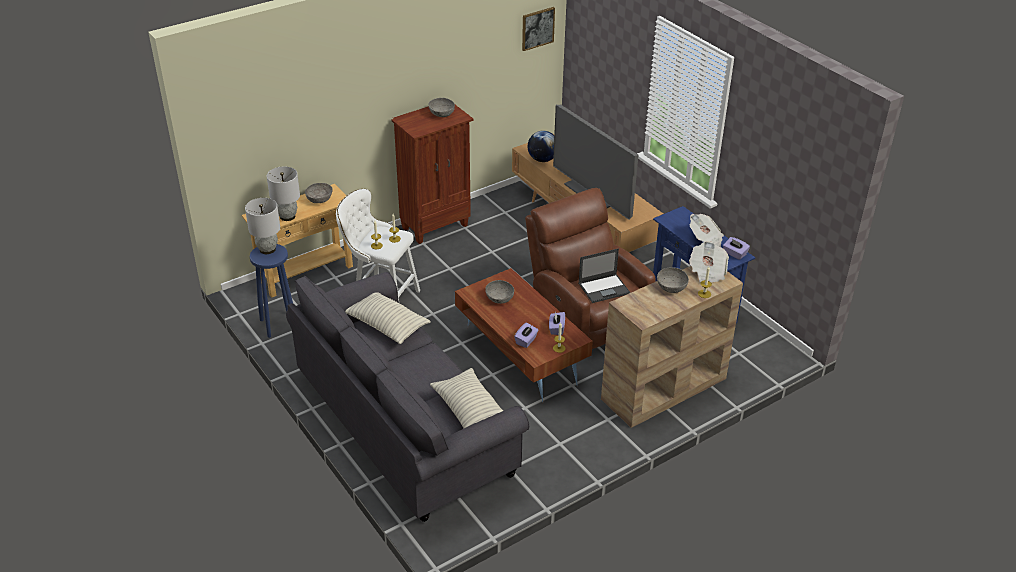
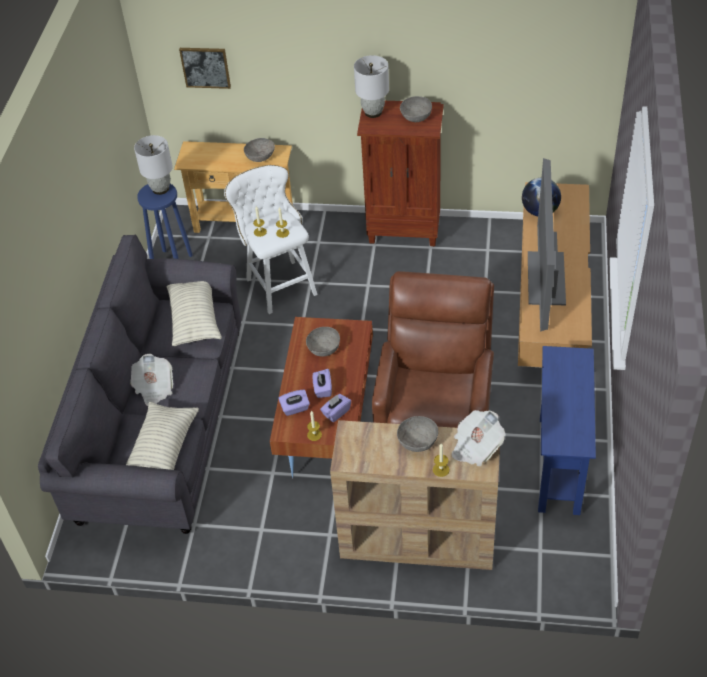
camera: 45 degrees right, 10 degrees up
white table lamp [267,167,300,221] -> white table lamp moved to [354,55,389,118]
picture [522,7,555,51] -> picture moved to [179,48,231,89]
laptop [578,248,630,303] -> none
newspaper [690,214,724,247] -> newspaper moved to [130,354,173,406]
purple tissue box [723,237,750,260] -> purple tissue box moved to [312,369,332,398]

